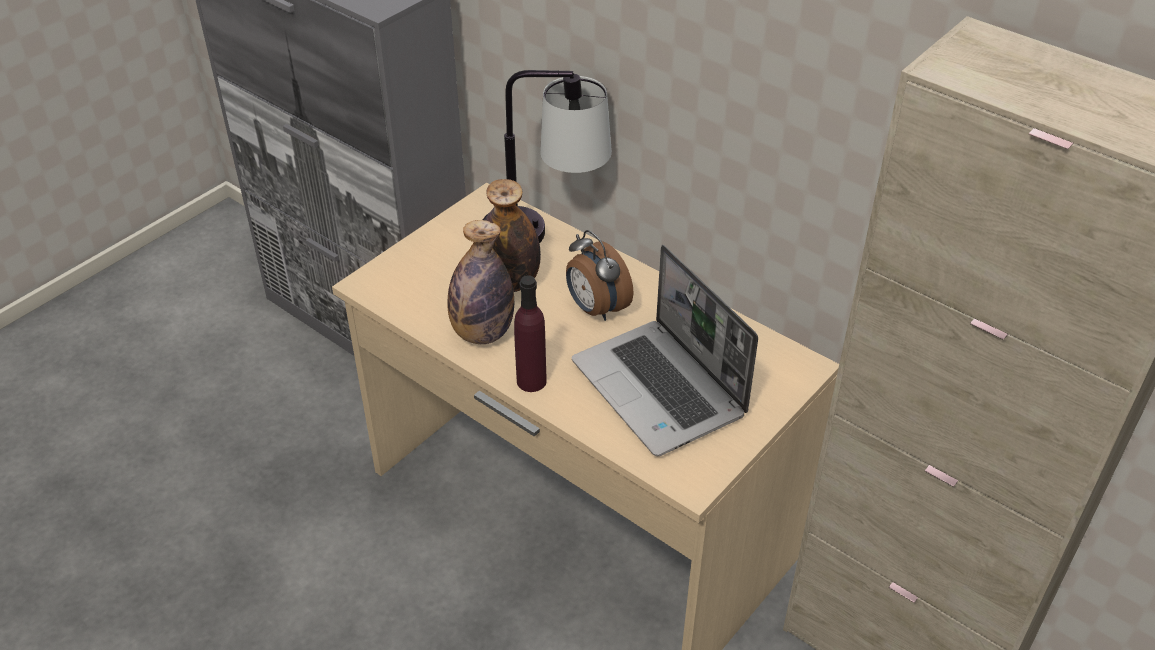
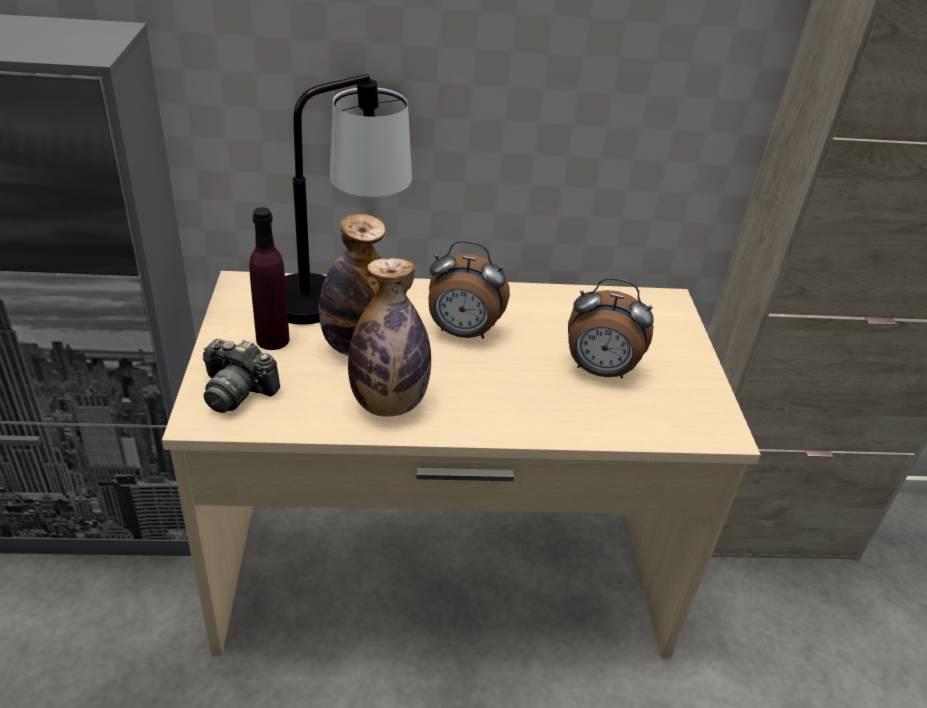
camera: 45 degrees left, 5 degrees down
purple bottle [514,275,547,392] -> purple bottle moved to [249,207,289,350]
laptop [572,245,758,456] -> alarm clock [568,277,654,378]
none -> camera [203,339,280,413]

